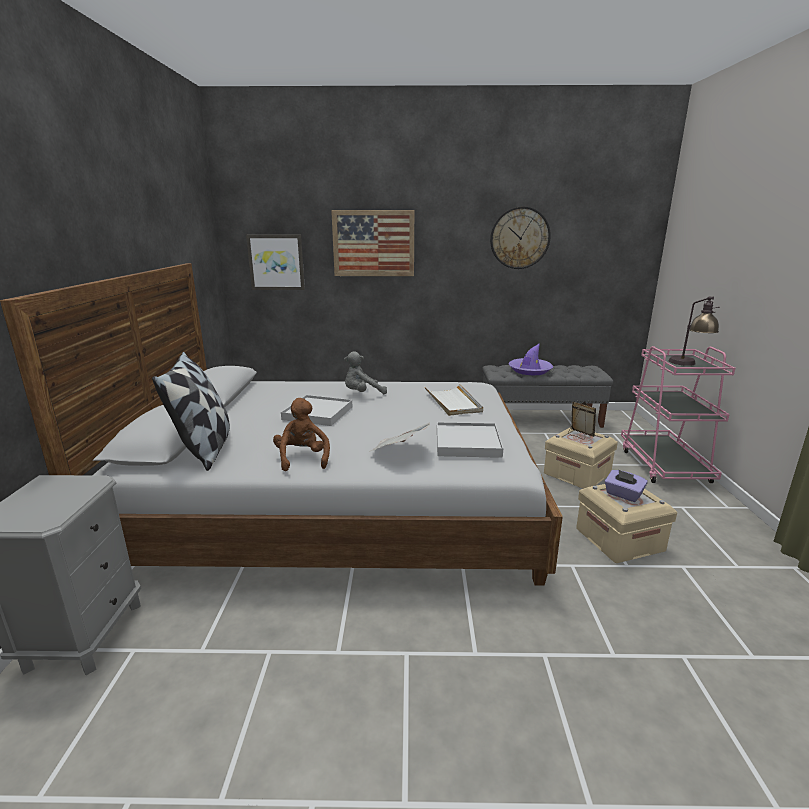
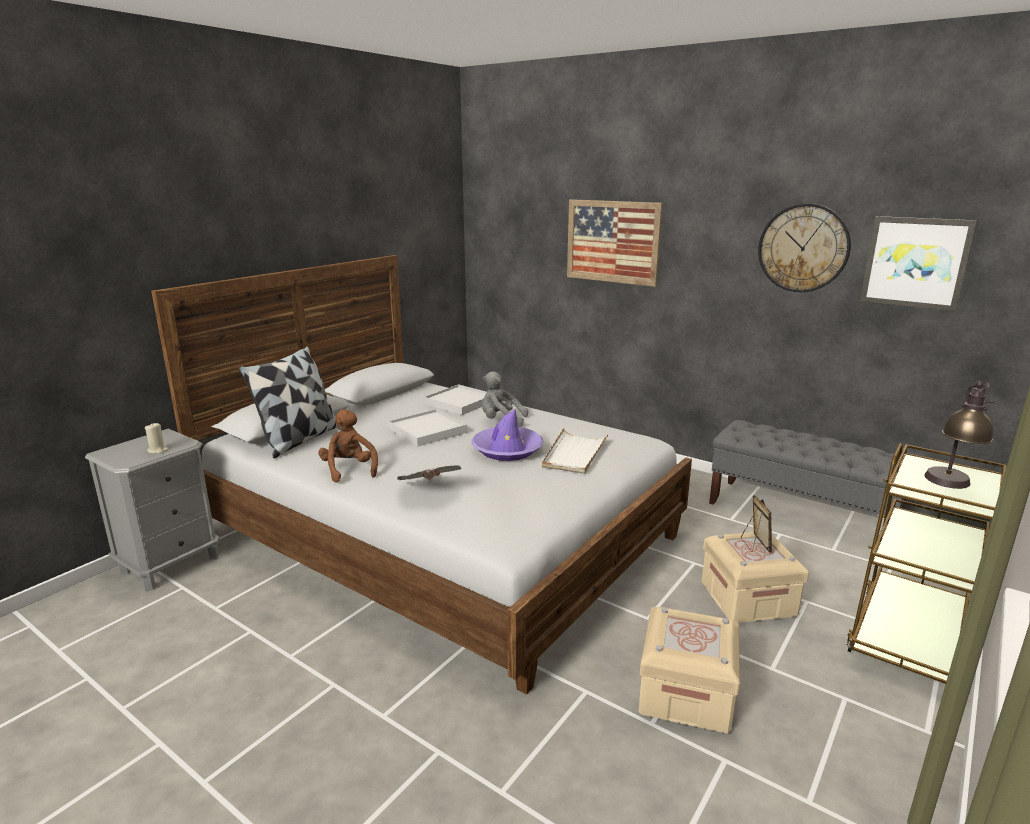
camera: 35 degrees right, 0 degrees up
picture [246,235,305,290] -> picture moved to [860,216,977,311]
brown plush toy [273,398,330,471] -> brown plush toy turned 45 degrees counterclockwise [318,409,378,483]
white tray [437,422,503,458] -> white tray moved to [424,384,487,415]
purple hat [508,343,553,375] -> purple hat moved to [472,409,544,461]
purple tissue box [605,470,648,502] -> none
pink cart [621,346,736,483] -> brown cart [846,443,1007,684]
none -> beige candle [145,423,169,454]

